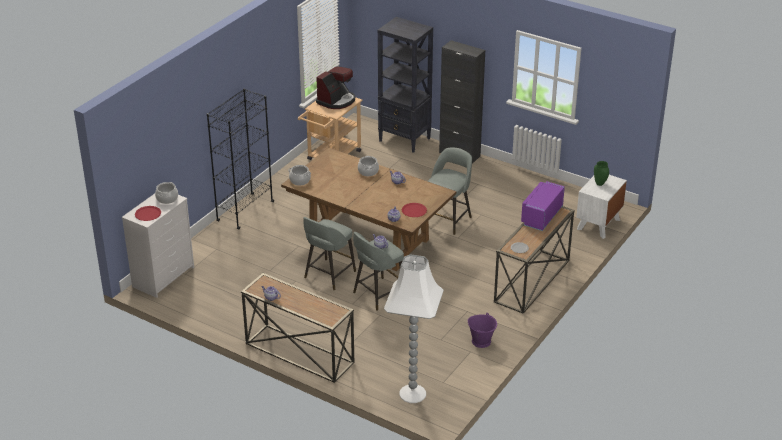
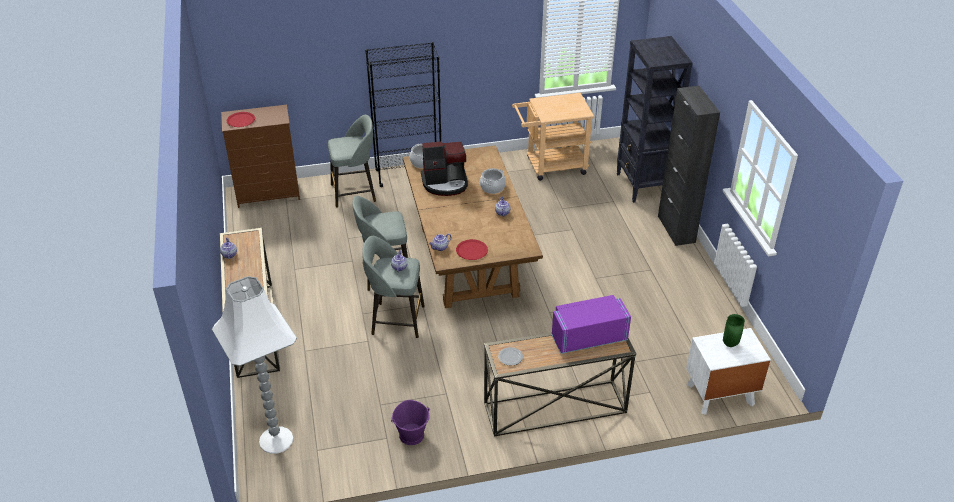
camera: 45 degrees right, 5 degrees up
white dresser [122,194,194,298] -> brown dresser [221,105,300,208]
cooking pot [155,182,178,204] -> none
coffee machine [316,67,355,109] -> coffee machine moved to [421,141,468,196]
grey stool [428,147,472,235] -> grey stool moved to [328,115,376,208]

